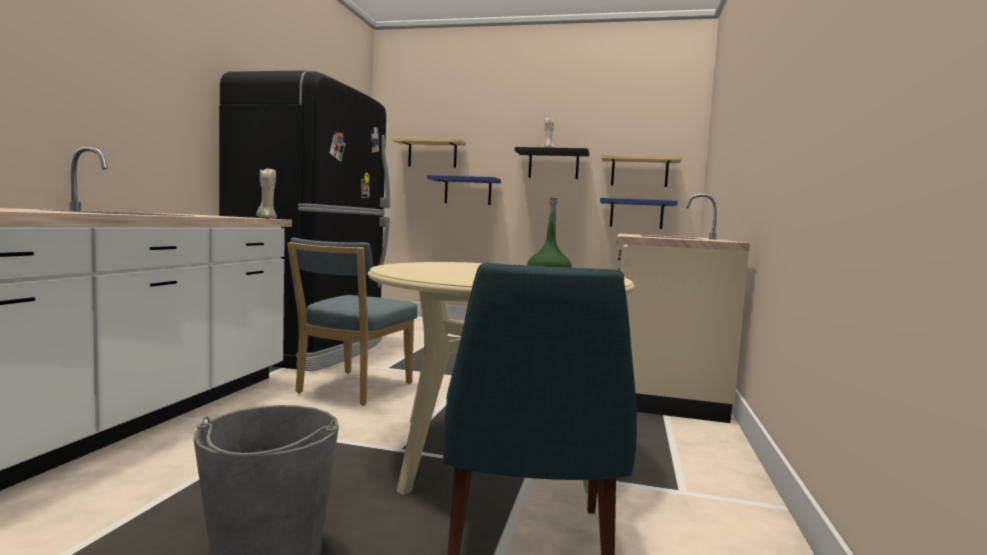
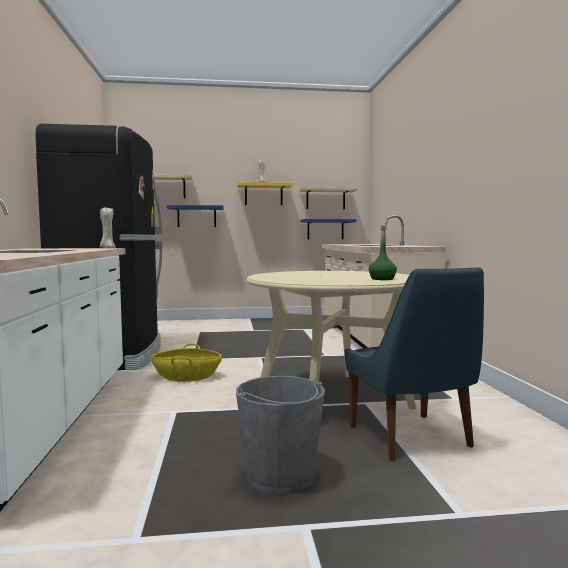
camera: 20 degrees left, 0 degrees up
blue chair [287,237,417,406] -> basket [151,344,222,382]
black shelf [515,147,589,179] -> yellow shelf [237,182,293,205]

